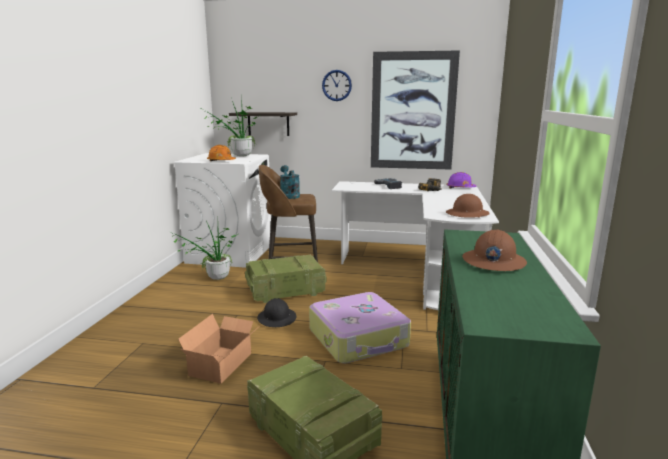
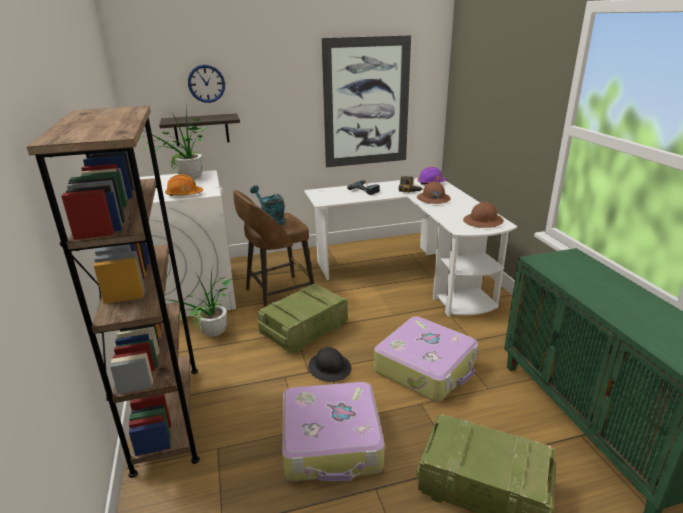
camera: 25 degrees left, 10 degrees up
cardboard box [178,314,257,384] -> suitcase [282,382,385,482]
wall clock [322,70,352,101] -> wall clock moved to [188,65,225,103]
brown hard hat [462,230,527,271] -> brown hard hat moved to [417,181,451,204]
none -> brown bookcase [27,106,200,478]

